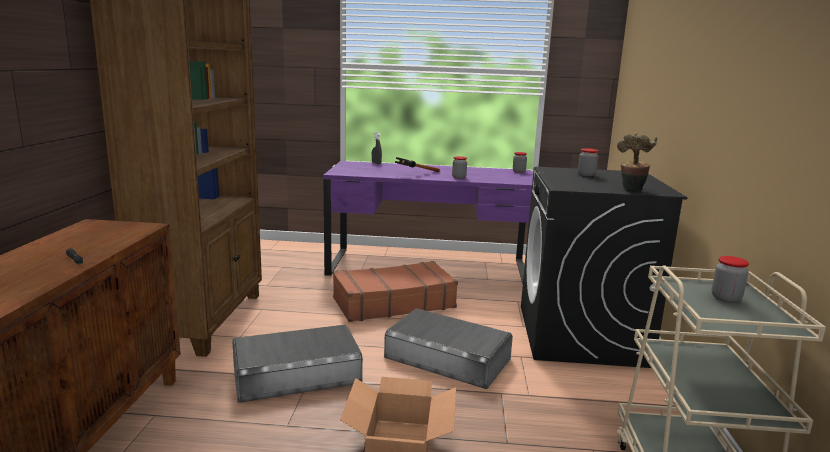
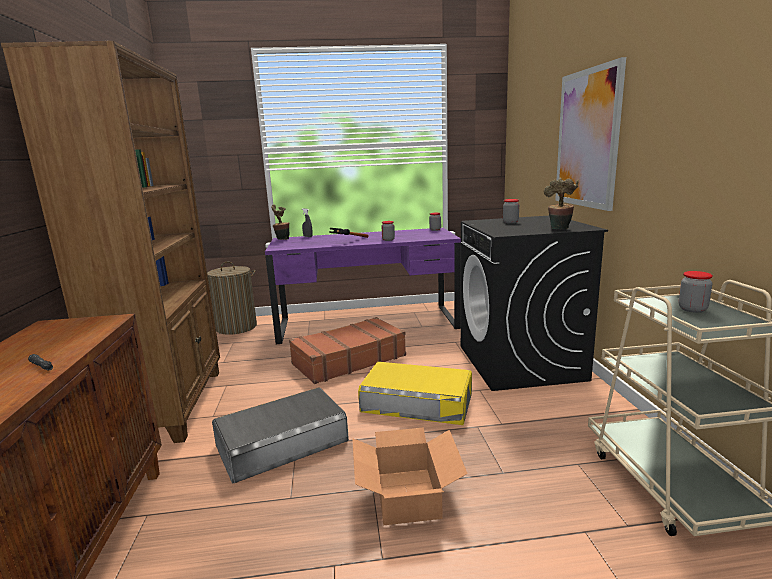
camera: 10 degrees left, 0 degrees up
grey storage box [384,308,513,389] -> yellow storage box [358,362,472,425]
none -> laundry basket [207,261,257,335]
none -> potted plant [271,205,289,240]
none -> picture [555,57,626,211]

